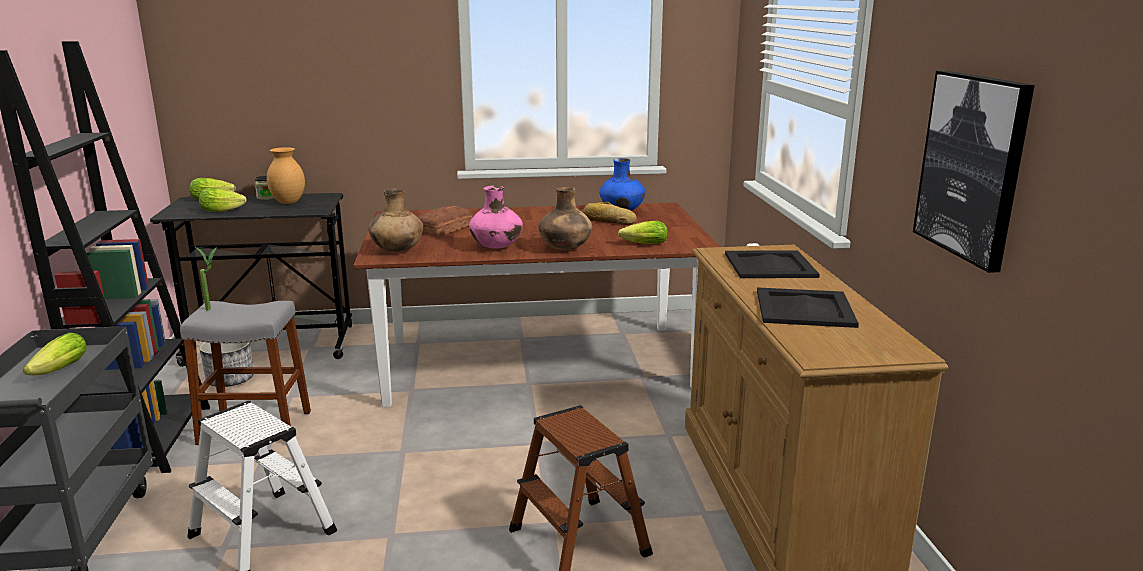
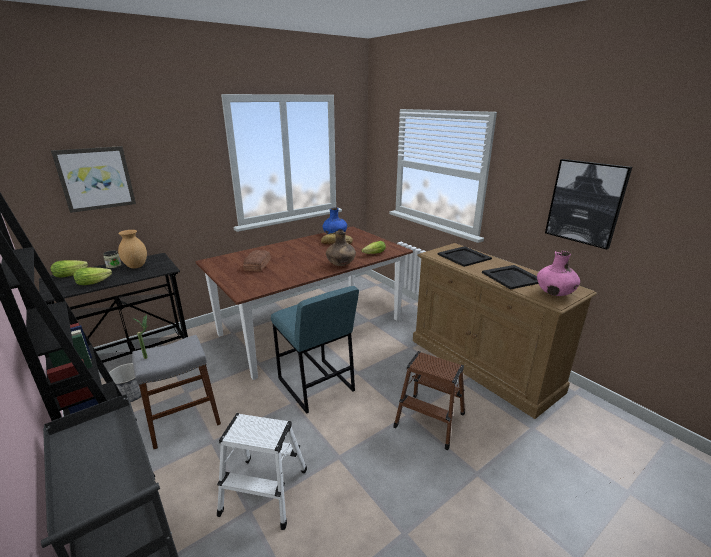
camera: 30 degrees left, 5 degrees up
lettuce [23,333,87,375] -> none
brown vase [368,189,423,252] -> none
pink vase [469,186,523,249] -> pink vase moved to [537,251,580,296]
none -> picture [51,146,136,213]
none -> blue stool [271,286,359,414]

